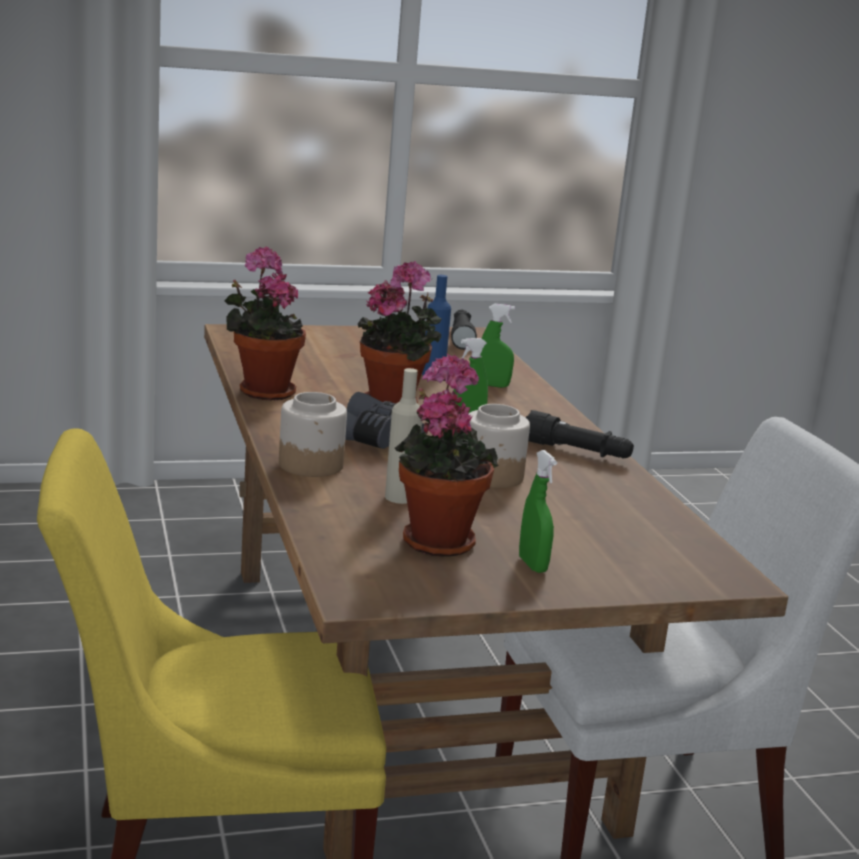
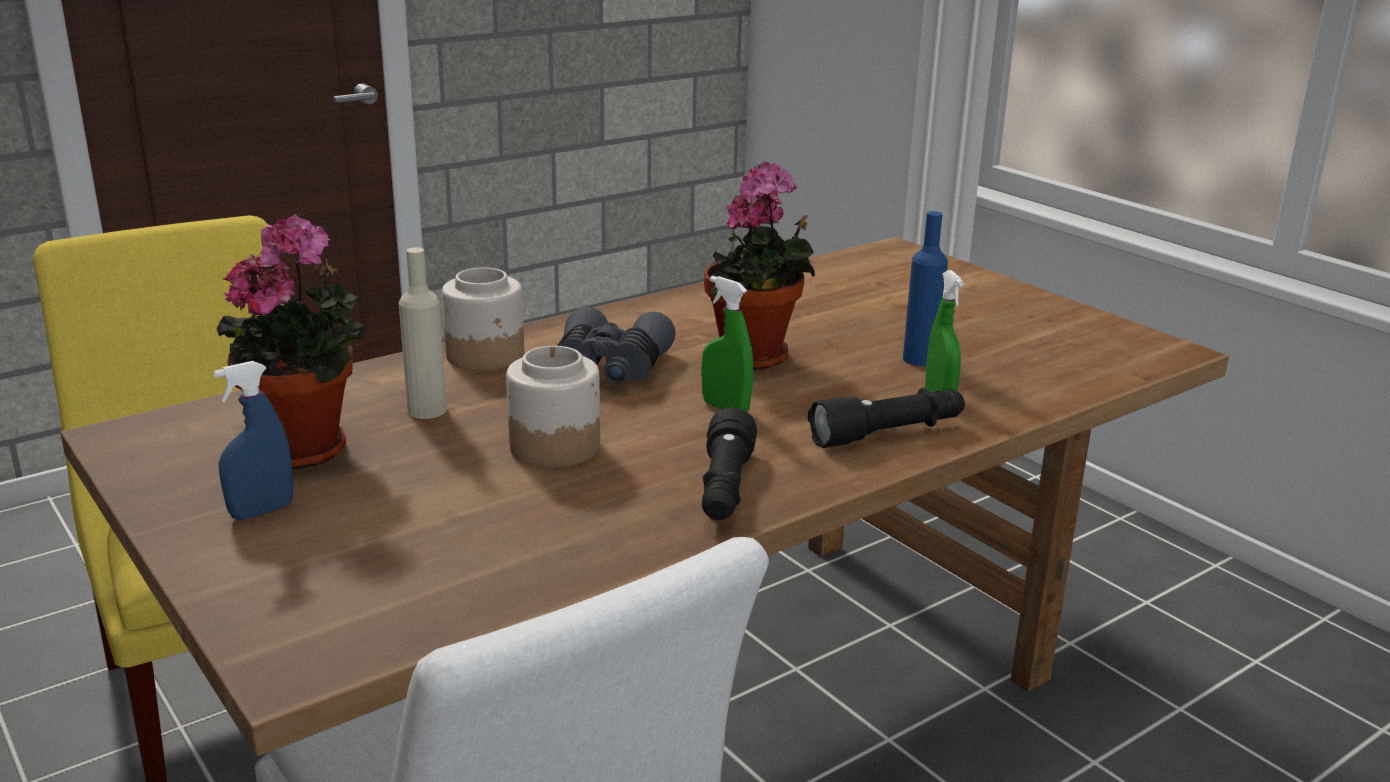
camera: 70 degrees right, 5 degrees up
potted plant [225,247,306,401] -> none
black flashlight [451,310,477,350] -> black flashlight moved to [808,388,965,448]
green spray bottle [519,450,557,573] -> blue spray bottle [213,361,293,520]

